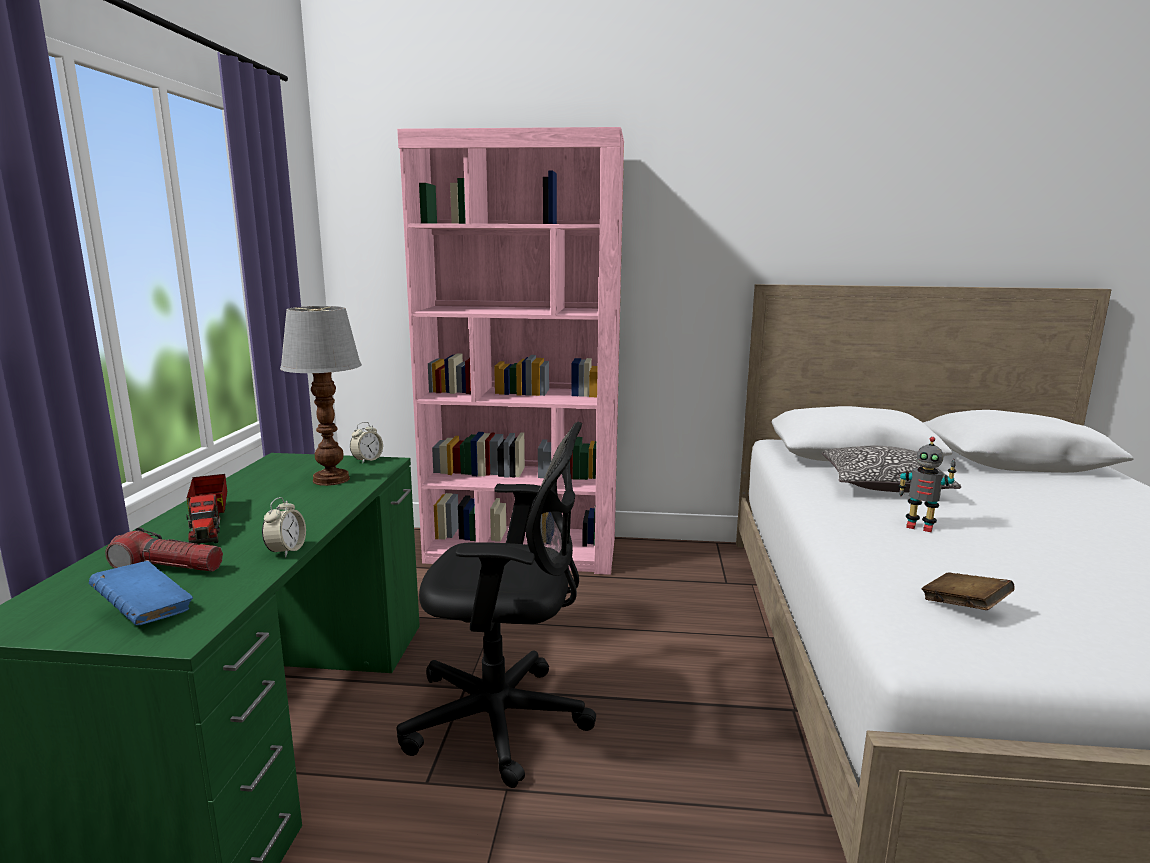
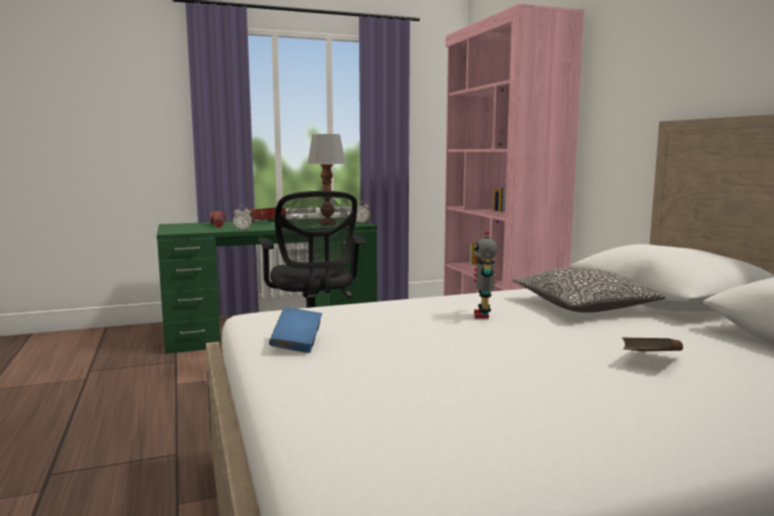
camera: 65 degrees right, 5 degrees down
blue book [89,561,193,625] -> blue book moved to [269,307,322,353]
brown book [922,572,1015,610] -> brown book moved to [622,337,683,351]

